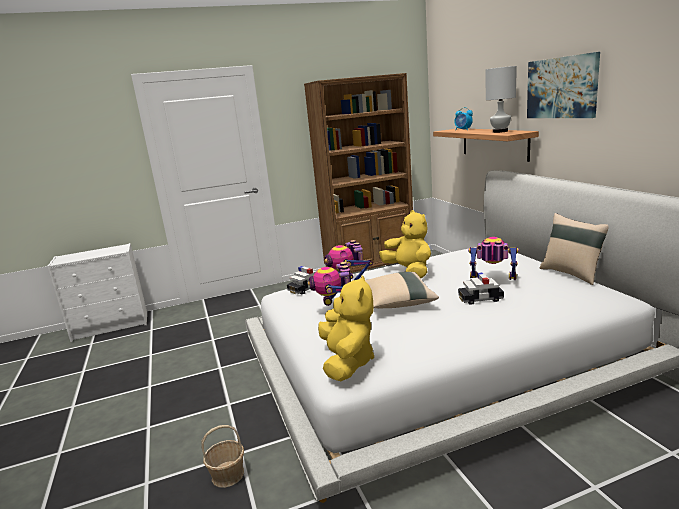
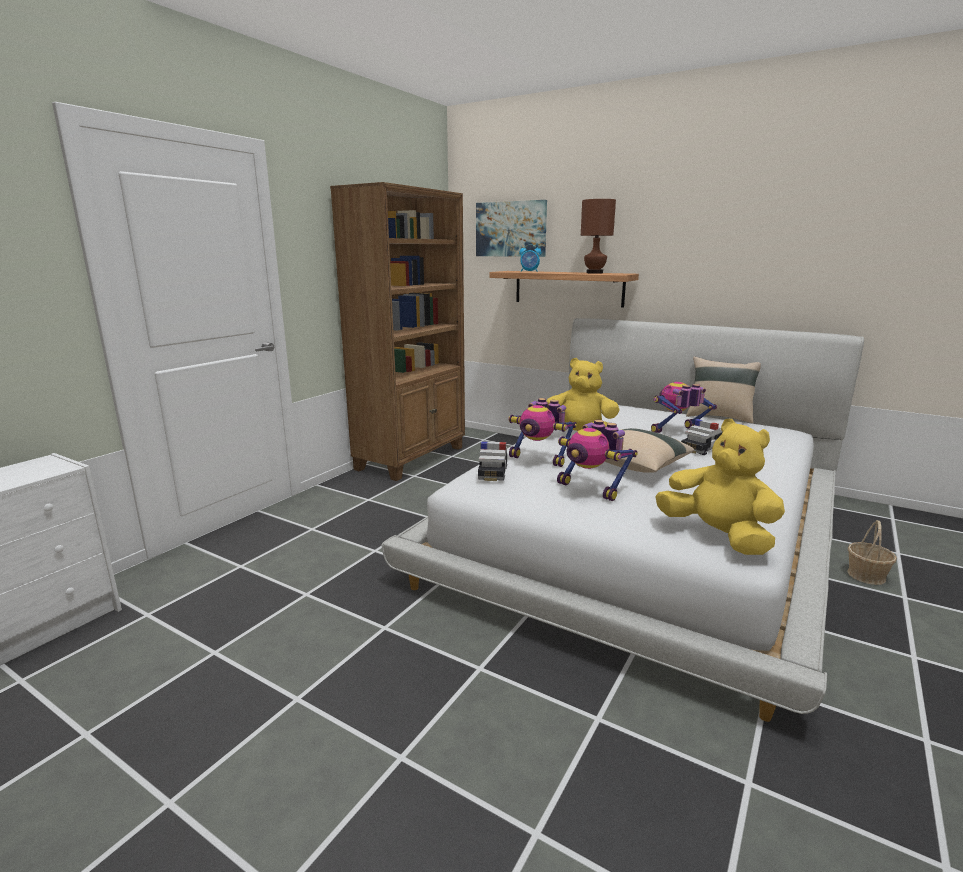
camera: 40 degrees left, 0 degrees up
basket [201,425,244,488] -> basket moved to [847,520,897,585]
white table lamp [486,66,517,133] -> brown table lamp [581,199,616,274]
picture [527,52,600,118] -> picture moved to [476,200,547,257]

